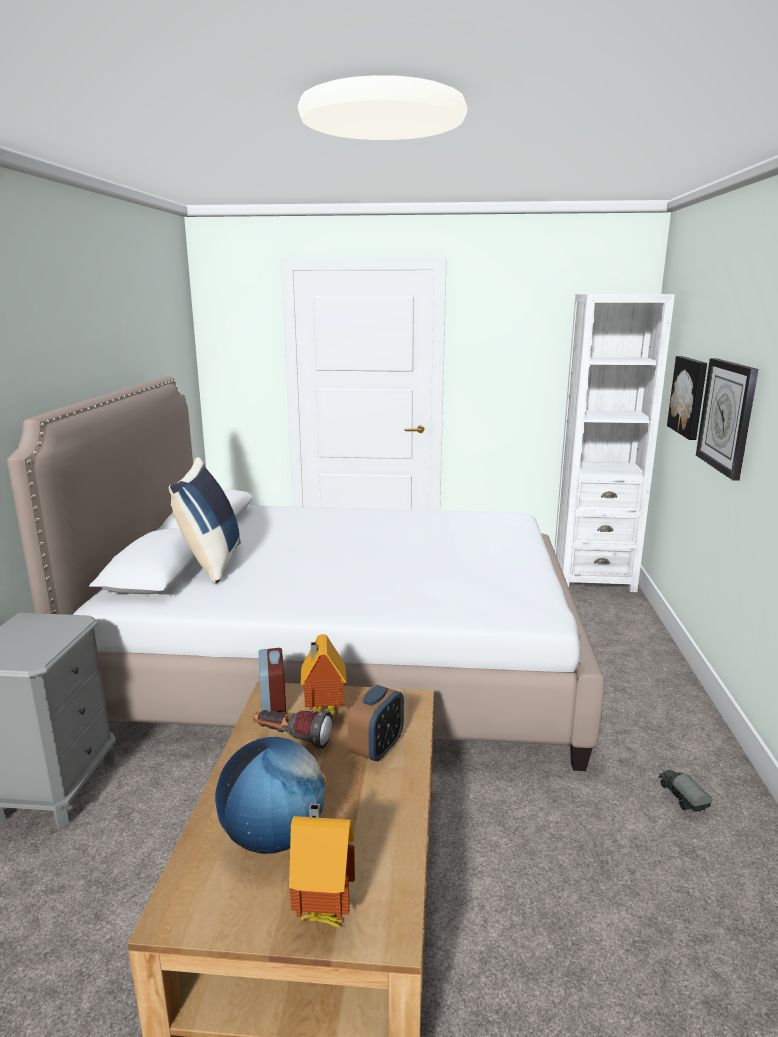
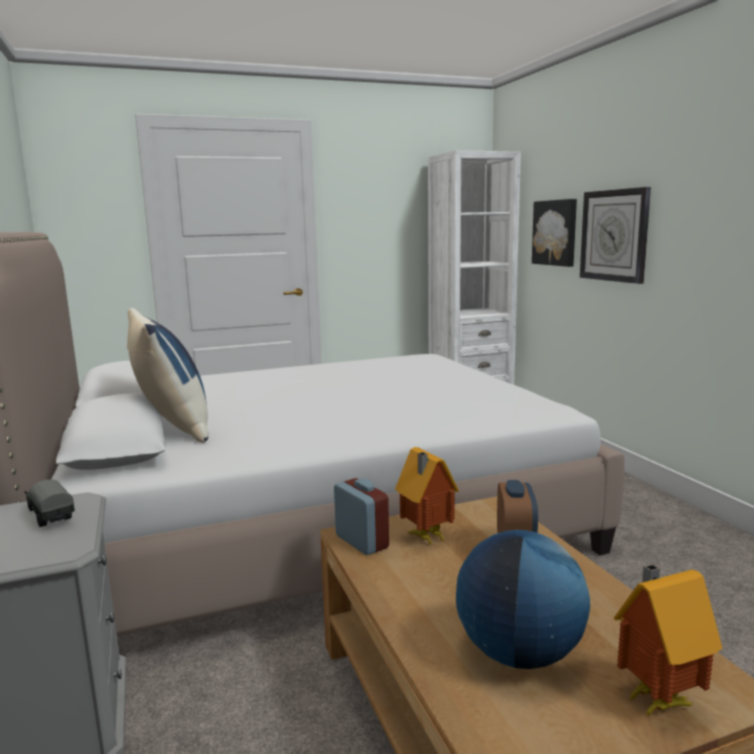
camera: 25 degrees left, 5 degrees down
flashlight [253,710,332,749] -> none
toy truck [659,770,712,812] -> toy truck moved to [24,479,75,527]

